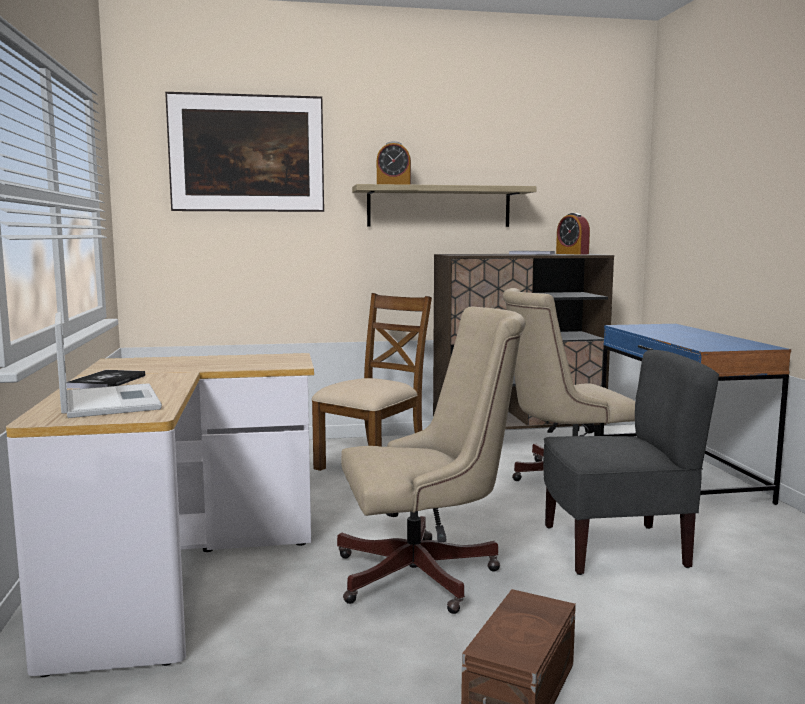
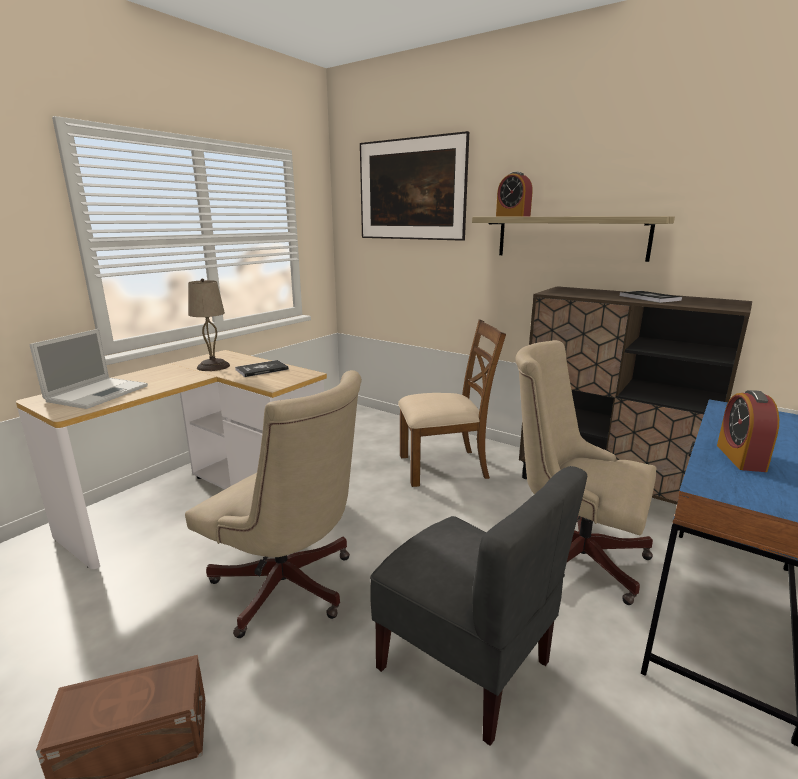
camera: 45 degrees right, 10 degrees up
book [67,370,145,389] -> book moved to [235,360,289,377]
alarm clock [556,213,590,255] -> alarm clock moved to [717,390,779,472]
none -> beige table lamp [188,278,230,371]

